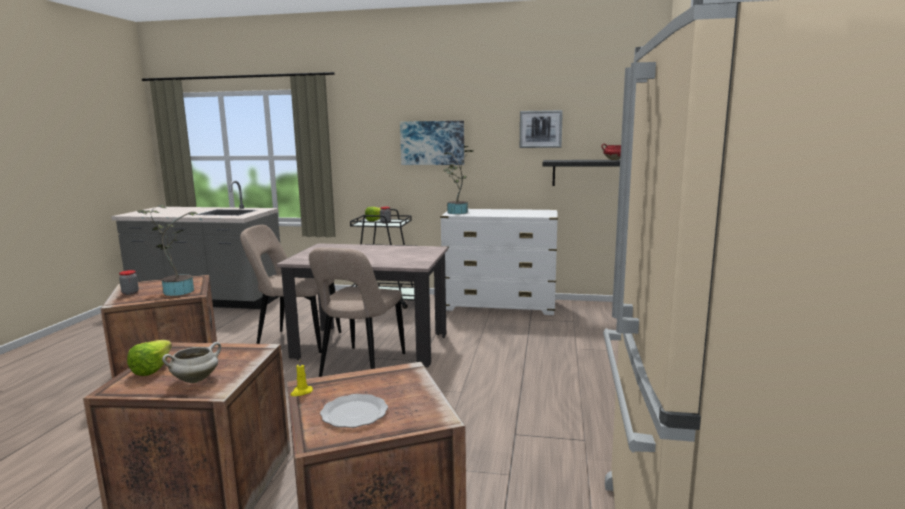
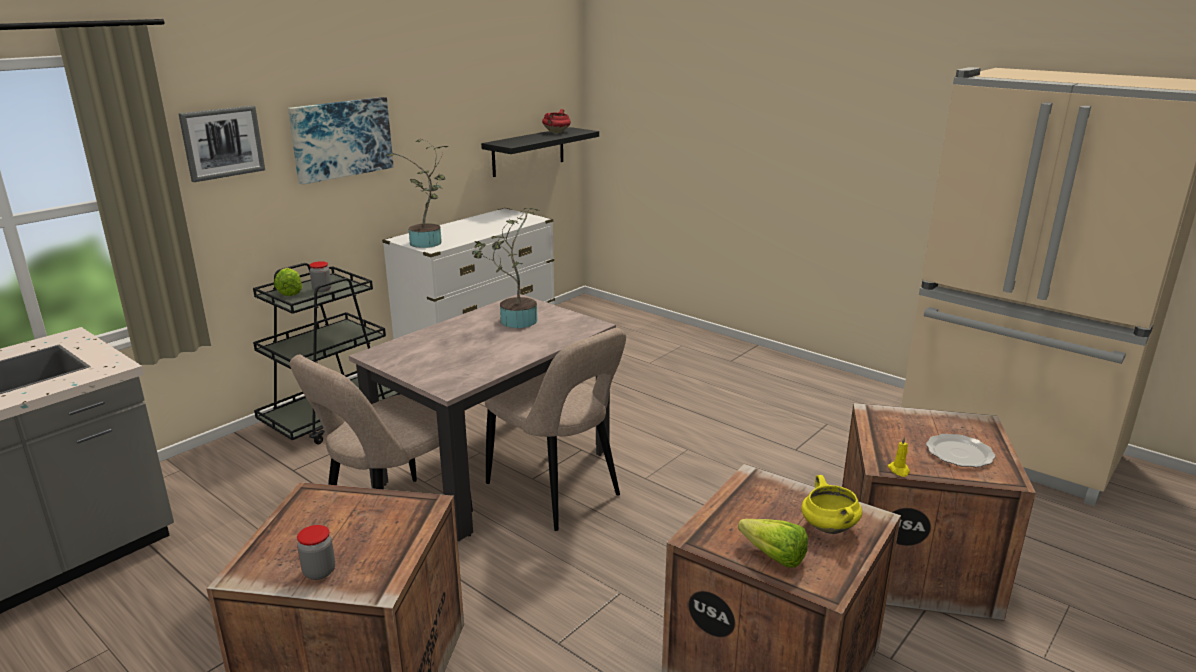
camera: 60 degrees left, 10 degrees up
potted plant [137,205,198,296] -> potted plant moved to [472,208,537,328]
white cooking pot [162,342,221,383] -> yellow cooking pot [801,475,862,534]
picture [520,110,563,148] -> picture moved to [179,105,265,182]

